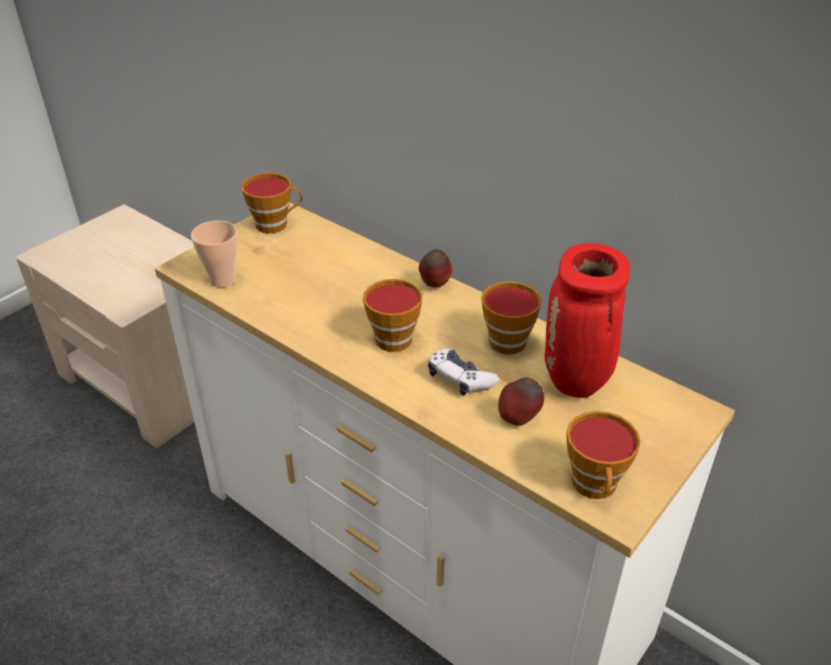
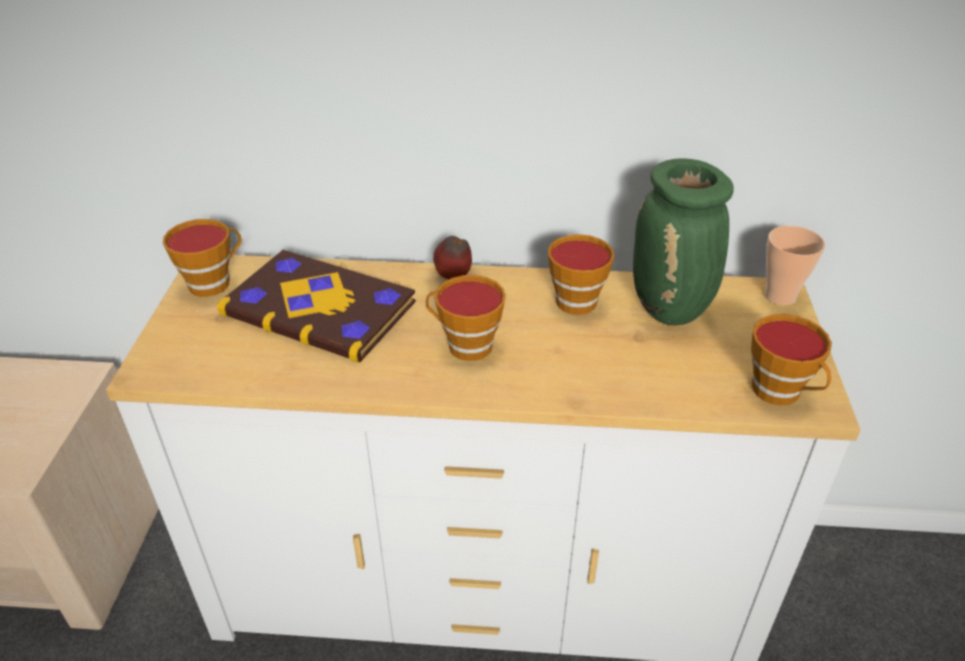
camera: 35 degrees left, 0 degrees up
cup [191,220,238,287] -> cup moved to [765,226,825,305]
game controller [428,349,499,396] -> none
apple [498,378,544,426] -> none
red vase [545,243,630,398] -> green vase [633,158,734,325]
none -> book [217,250,416,363]

